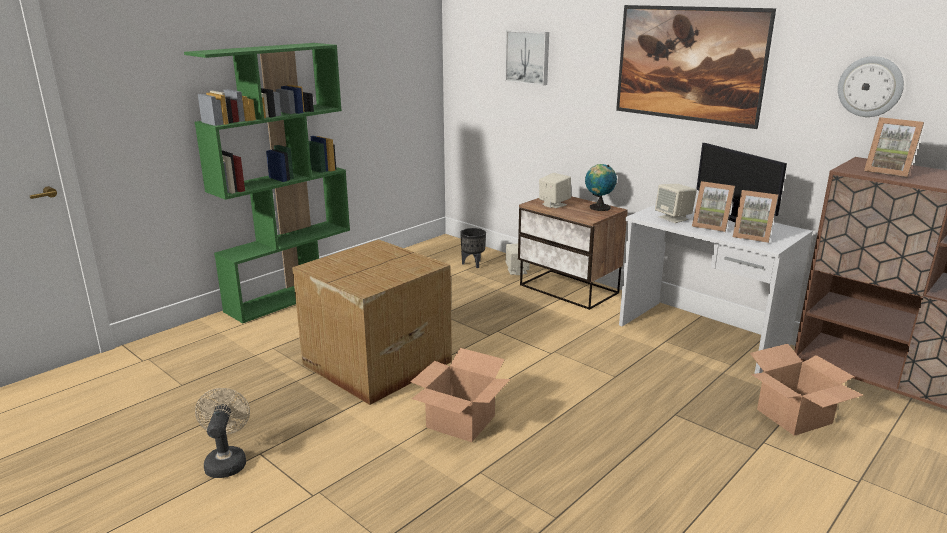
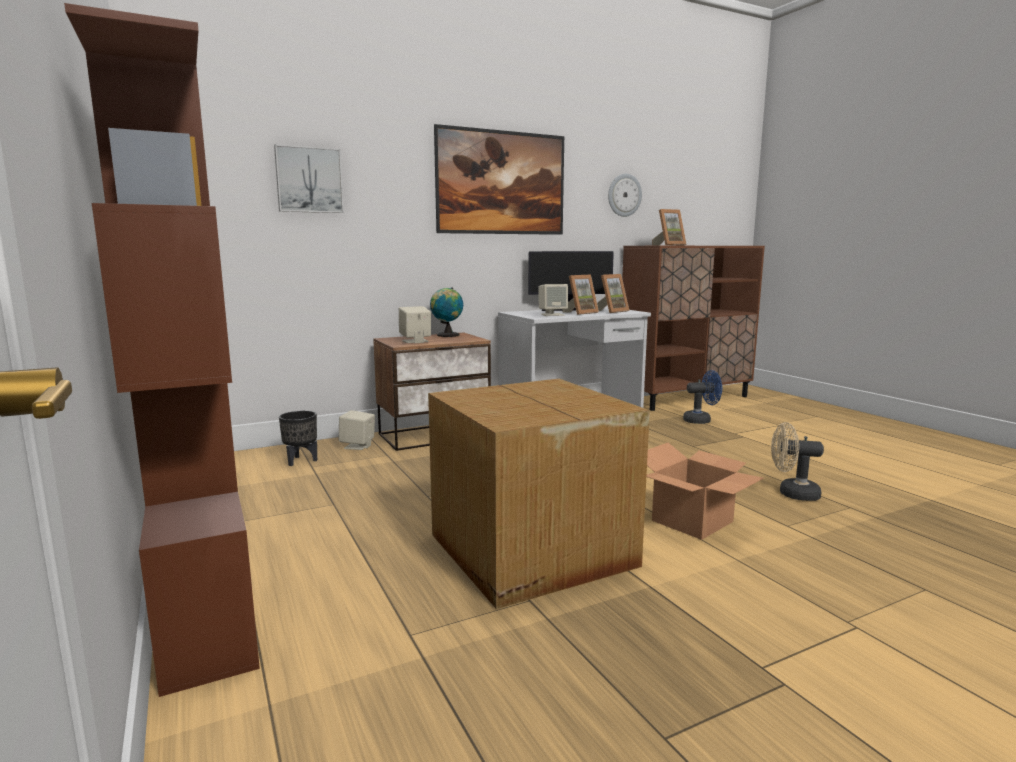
camera: 70 degrees left, 10 degrees down
green bookcase [184,43,350,323] -> brown bookcase [64,3,260,697]
beige fan [195,388,250,478] -> beige fan moved to [771,422,824,501]
cardboard box [750,344,863,436] -> blue fan [683,370,722,424]

